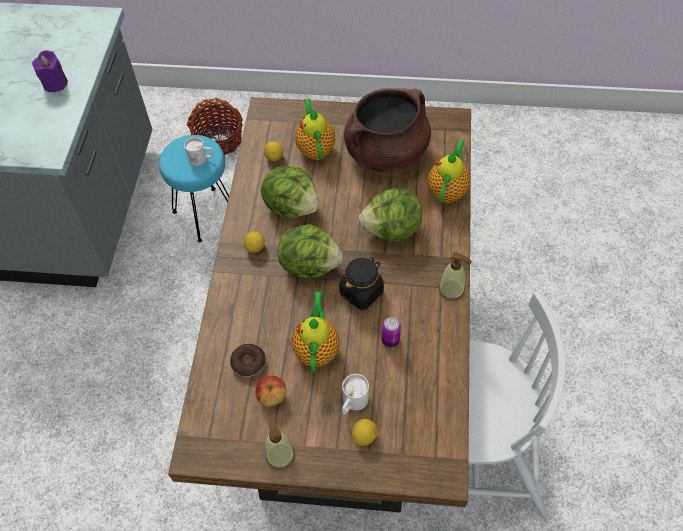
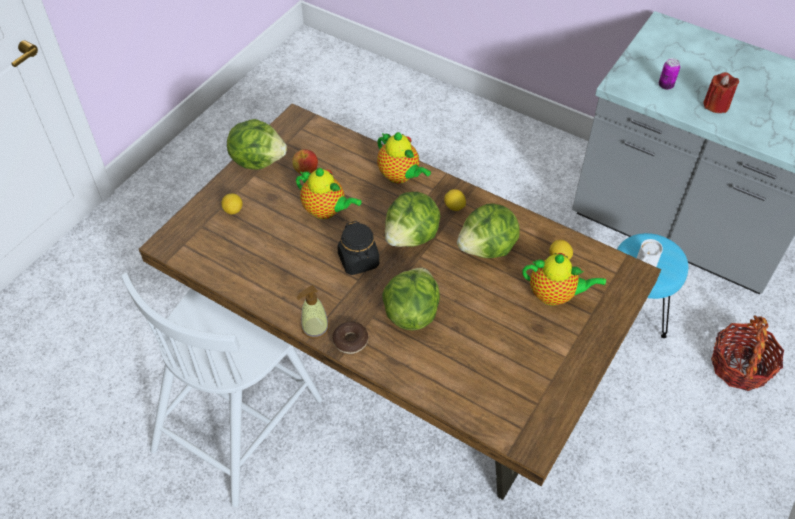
camera: 115 degrees right, 5 degrees down
purple candle [32,50,68,92] -> red candle [703,72,739,113]
donut [230,344,266,377] -> donut moved to [332,322,368,354]
soap dispenser [265,415,295,470] -> lettuce [227,119,287,170]
white mug [342,374,369,415] -> none
brown cooking pot [344,88,431,173] -> none
can [381,317,401,347] -> can moved to [659,58,680,90]
teapot [428,139,470,203] -> teapot moved to [377,132,431,183]

